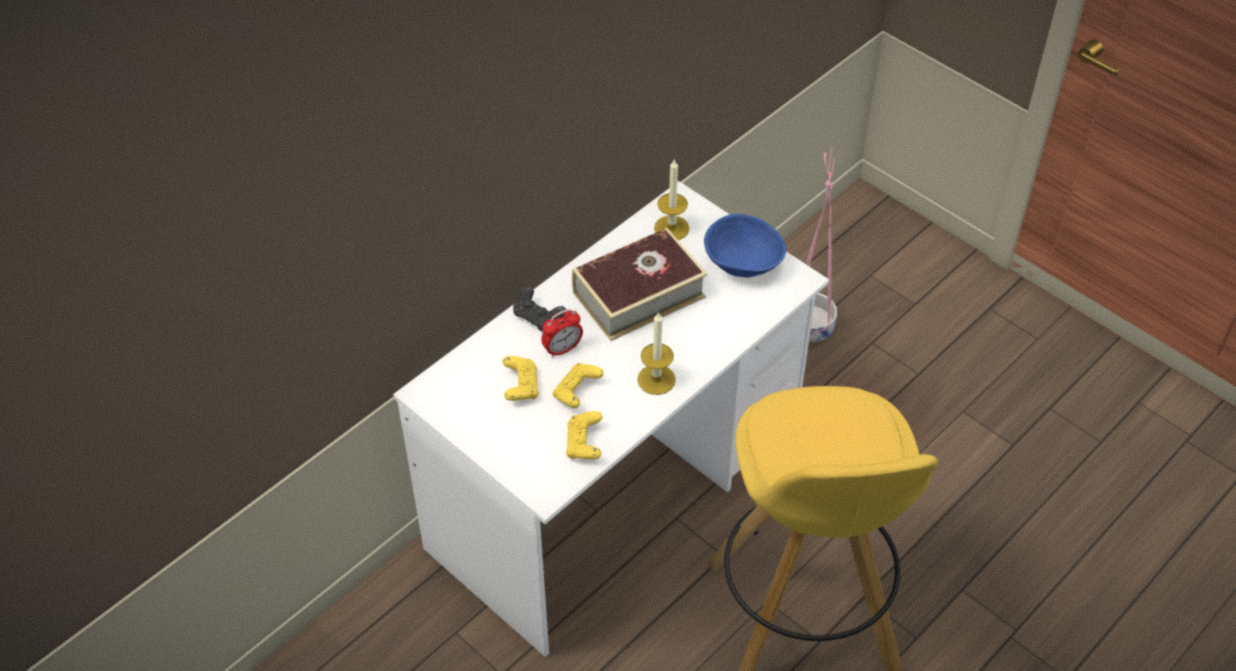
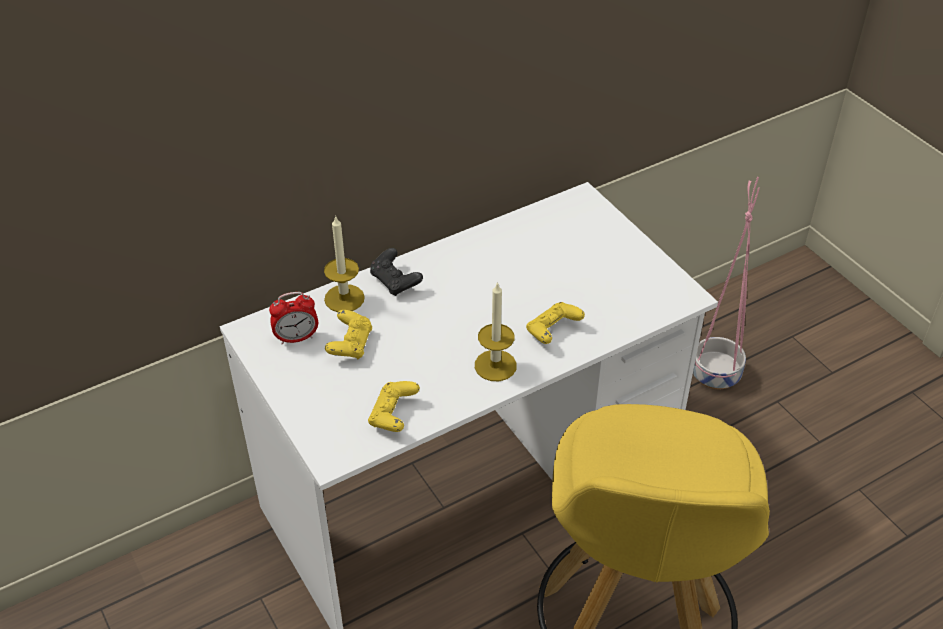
camera: 15 degrees right, 5 degrees down
alarm clock [541,309,583,358] -> alarm clock moved to [269,292,318,345]
yellow game controller [553,363,604,408] -> yellow game controller moved to [526,302,585,344]
book [572,228,707,341] -> none
candle [654,158,689,240] -> candle moved to [324,215,365,312]
blue bowl [704,214,786,277] -> none

